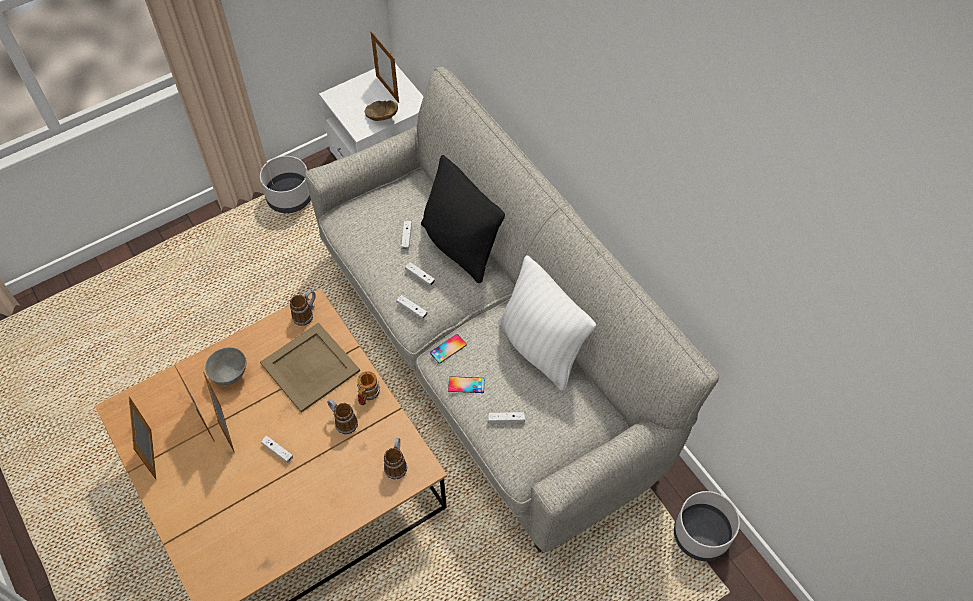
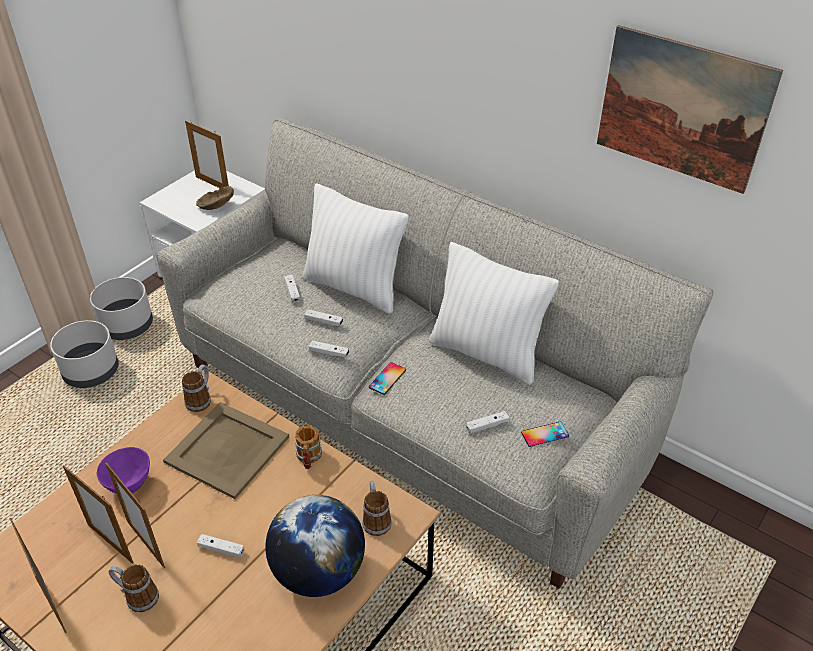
camera: 20 degrees left, 15 degrees down
grey bowl [205,347,246,385] -> purple bowl [97,447,150,494]
mug [327,399,358,434] -> mug moved to [109,564,159,612]
black pillow [421,155,505,283] -> white pillow [302,183,409,314]
phone [448,376,485,393] -> phone moved to [521,422,569,447]
grey planter [674,491,740,561] -> grey planter moved to [50,320,119,388]
none -> globe [265,495,365,597]
none -> picture [597,25,783,194]

